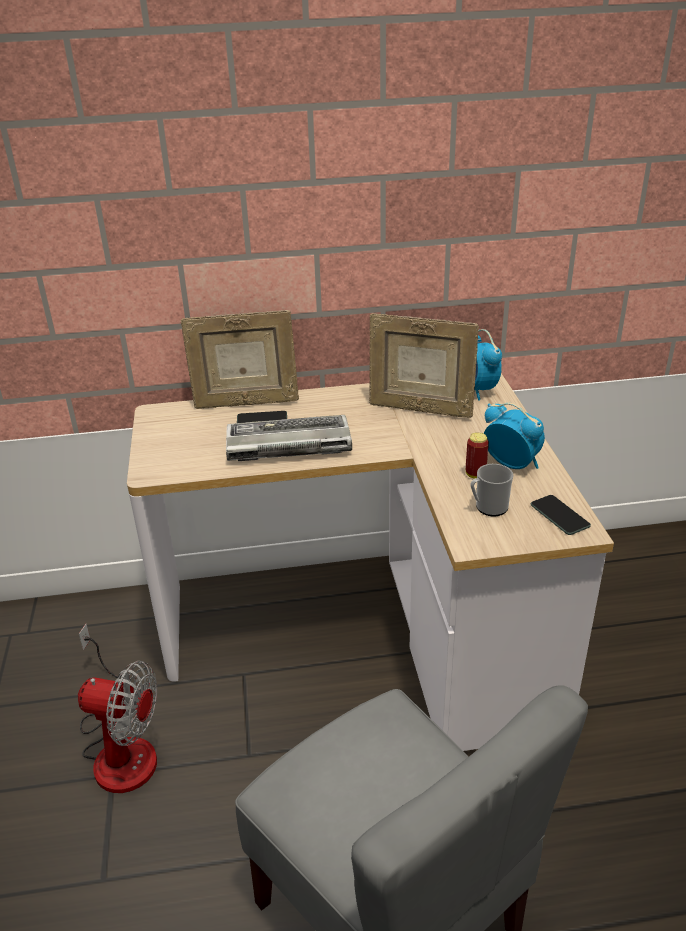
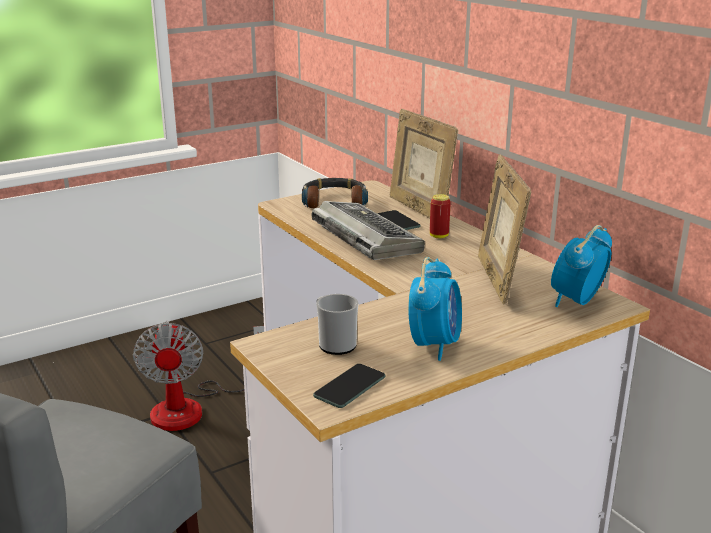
camera: 65 degrees right, 10 degrees down
can [466,432,489,479] -> can moved to [430,194,451,238]
none -> headphones [302,178,368,208]

